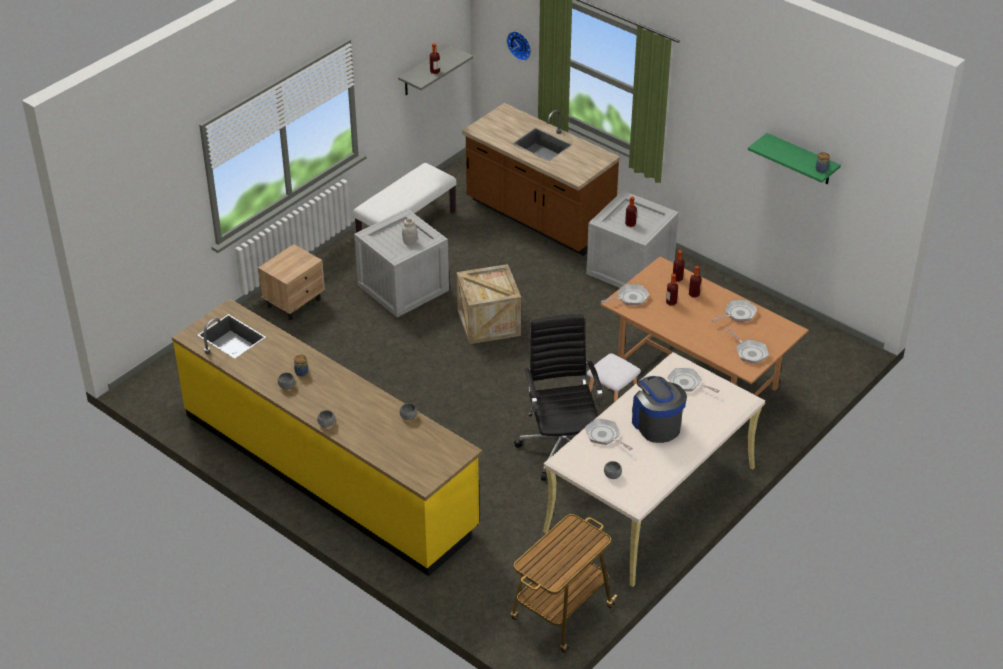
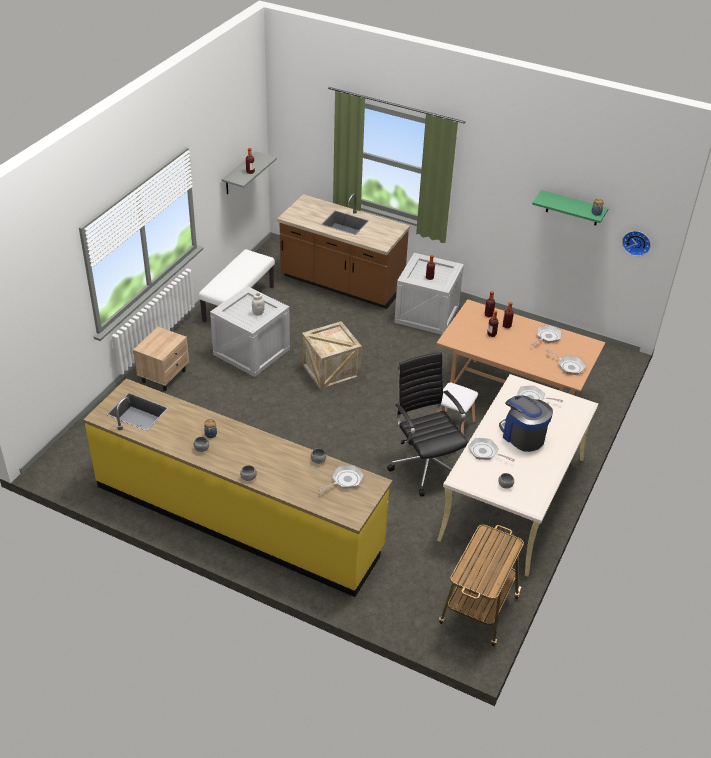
camera: 15 degrees left, 0 degrees up
wall clock [507,31,531,61] -> wall clock moved to [622,231,651,256]
frying pan [601,284,650,306] -> frying pan moved to [318,465,364,492]

